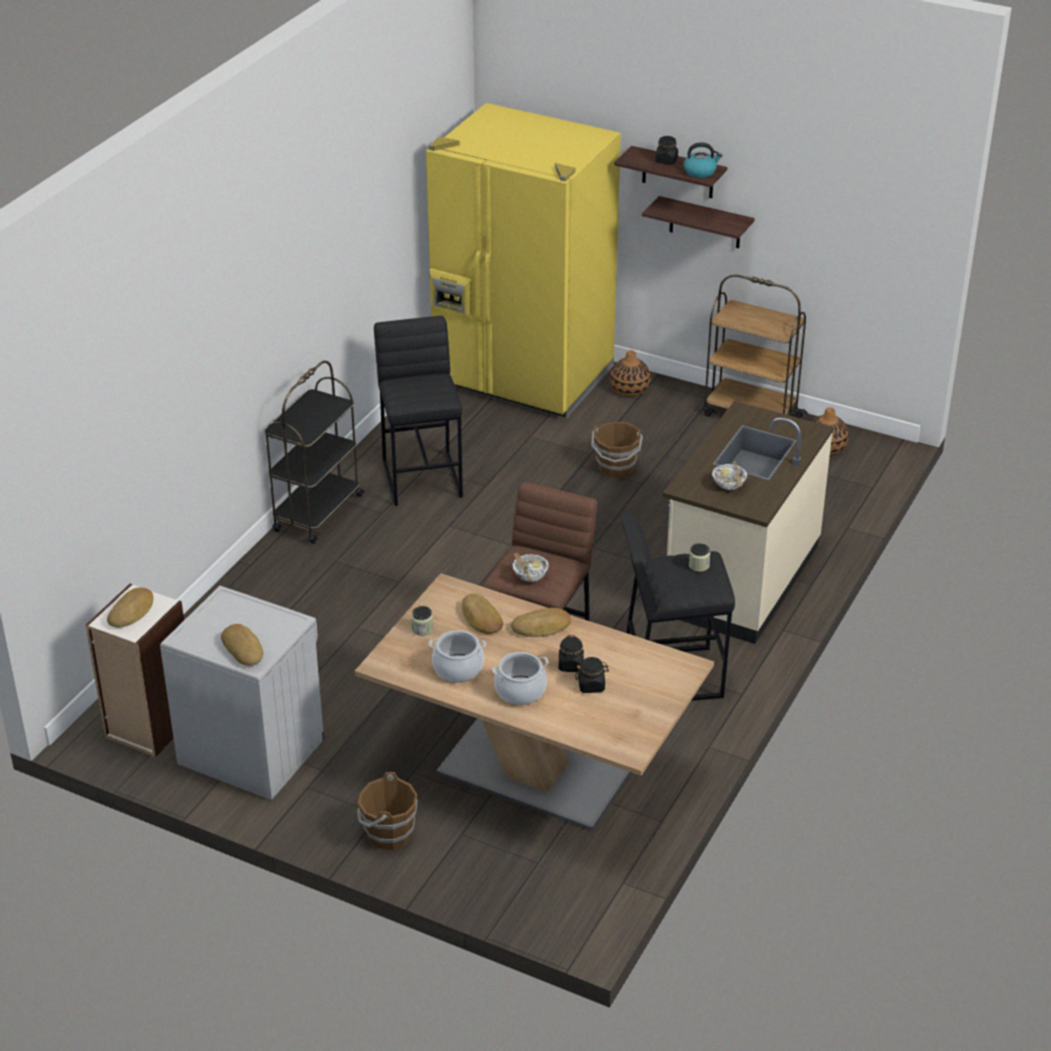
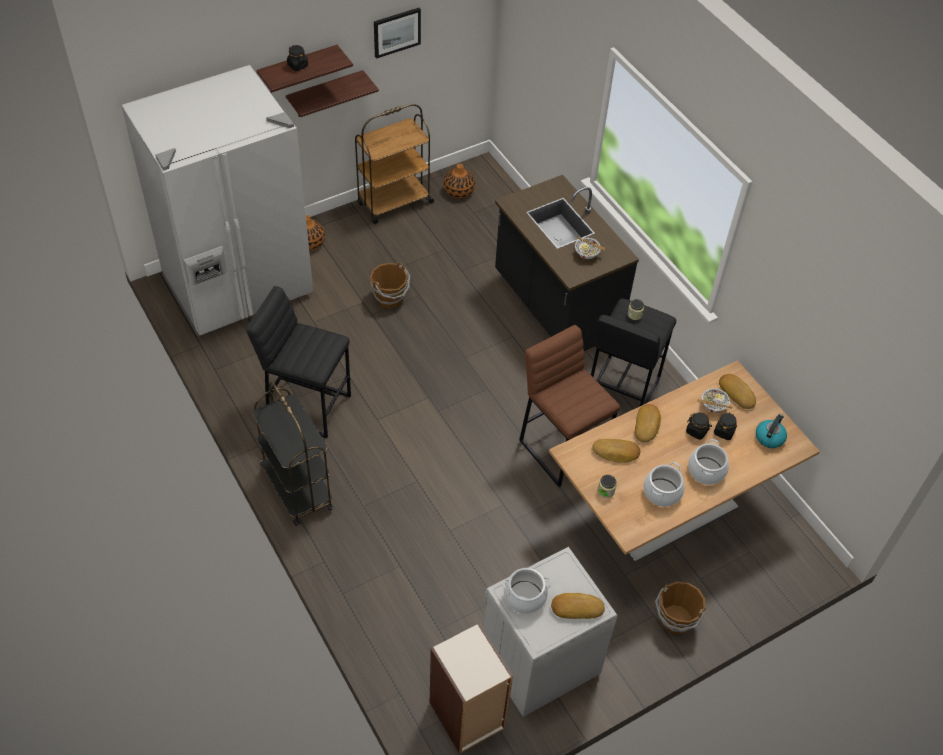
camera: 60 degrees left, 15 degrees up
bread [107,588,153,628] -> bread moved to [719,374,756,409]
yellow fridge [426,103,621,418] -> white fridge [122,65,313,336]
bowl [512,553,549,582] -> bowl moved to [697,388,732,413]
beige counter [663,401,833,644] -> black counter [495,175,639,351]
kettle [684,142,722,178] -> kettle moved to [756,414,787,448]
none -> picture [374,8,421,59]
none -> cooking pot [503,568,551,614]

